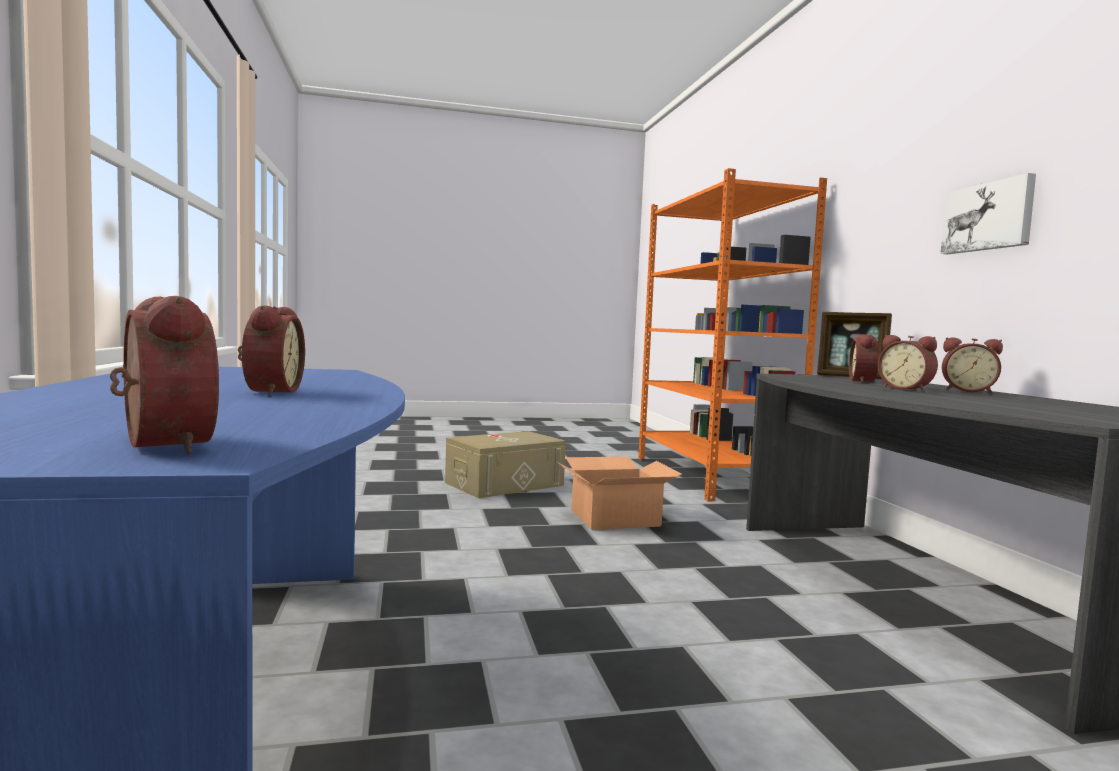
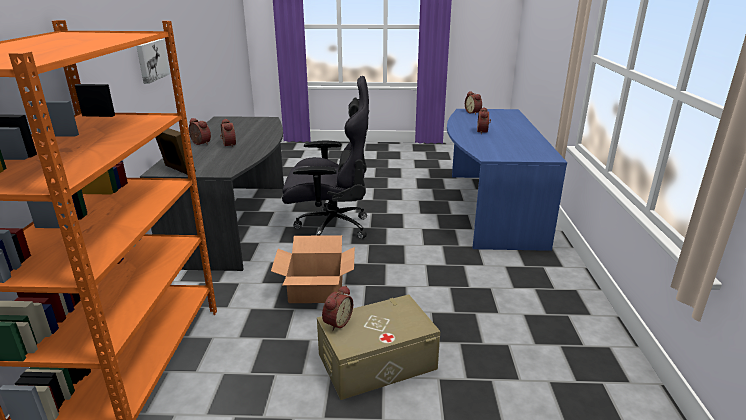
camera: 165 degrees left, 20 degrees up
alarm clock [849,334,879,382] -> alarm clock moved to [322,285,353,331]
none -> black office chair [282,76,369,239]

